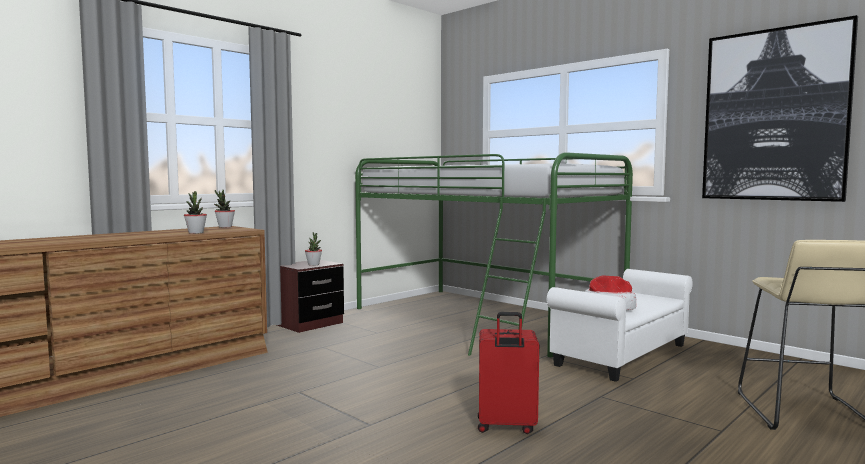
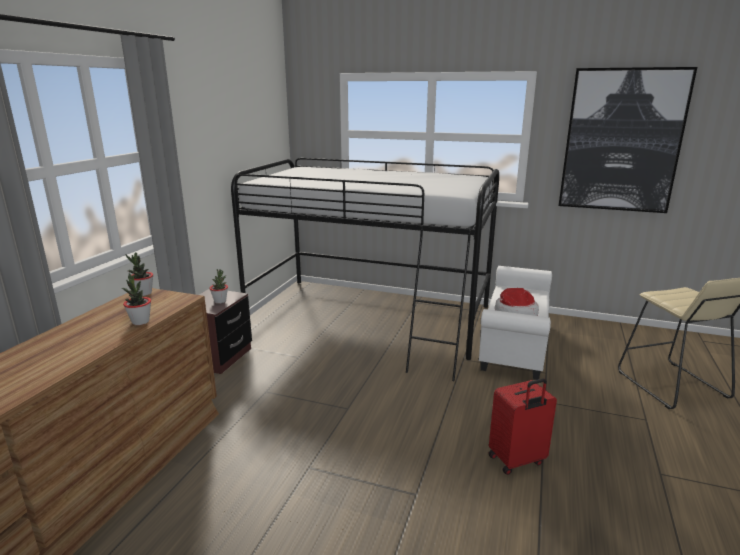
camera: 25 degrees left, 15 degrees up
green bed [355,152,633,357] -> black bed [231,158,499,381]

